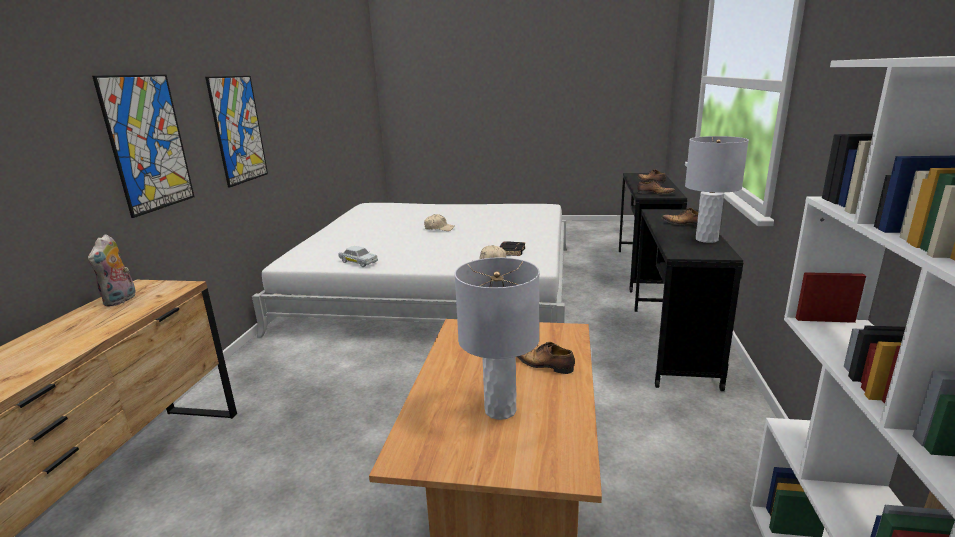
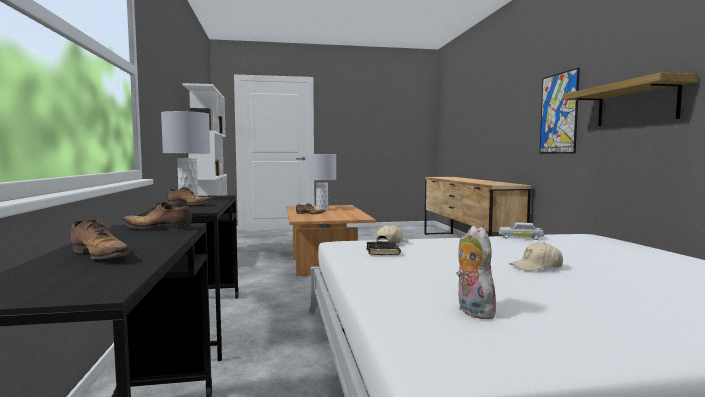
camera: 160 degrees right, 15 degrees down
plush toy [88,234,136,307] -> plush toy moved to [457,226,496,319]
picture [205,76,268,188] -> shelf [563,73,697,126]

